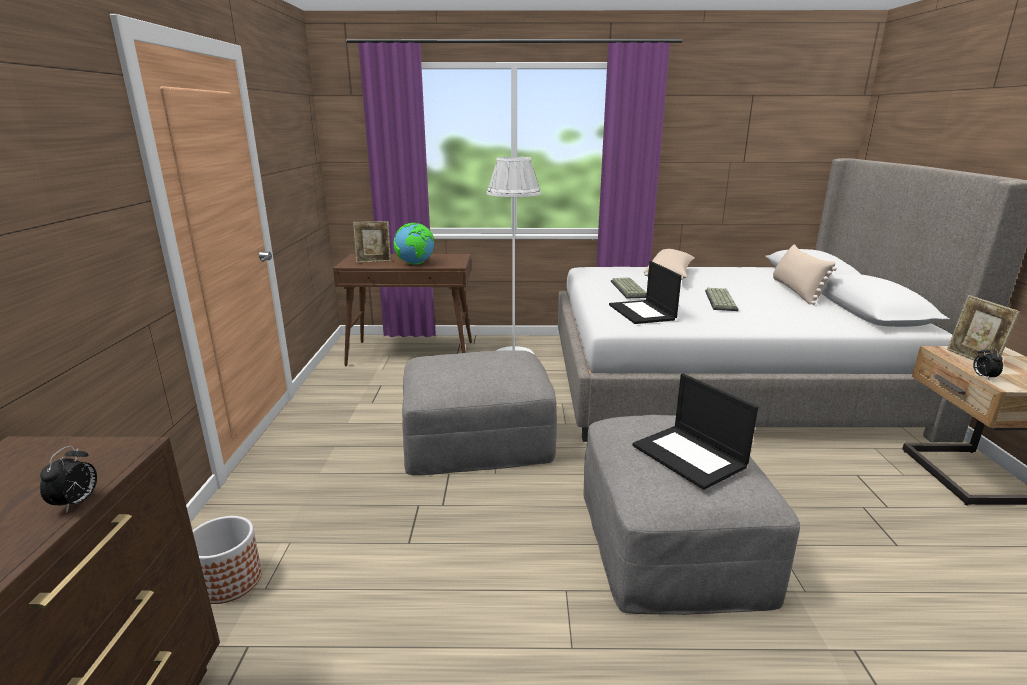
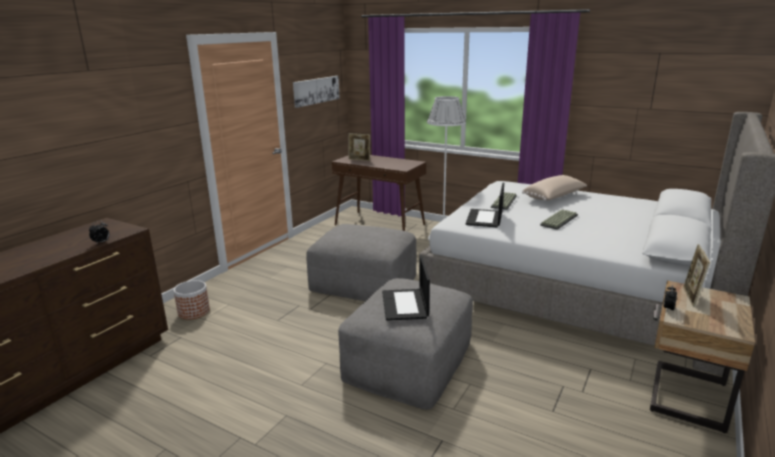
camera: 30 degrees right, 0 degrees up
globe [393,223,435,265] -> none
beige pillow [773,244,837,305] -> none
none -> picture [293,76,340,108]

